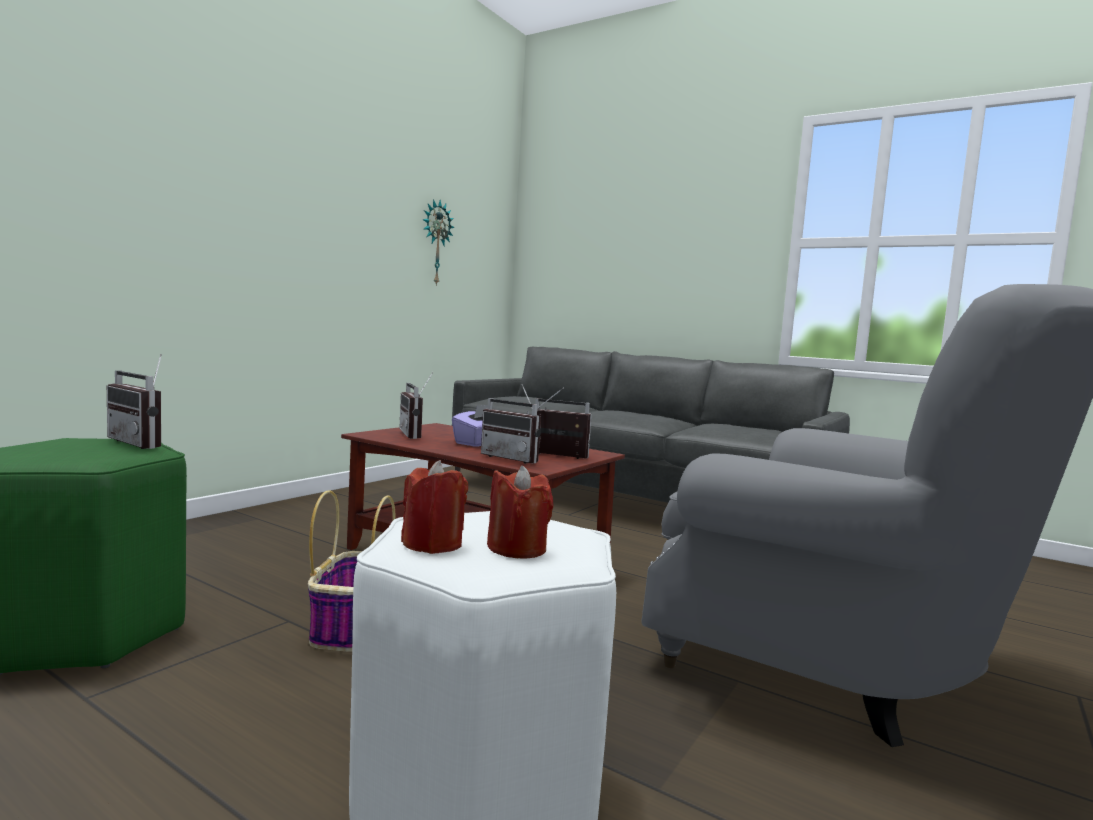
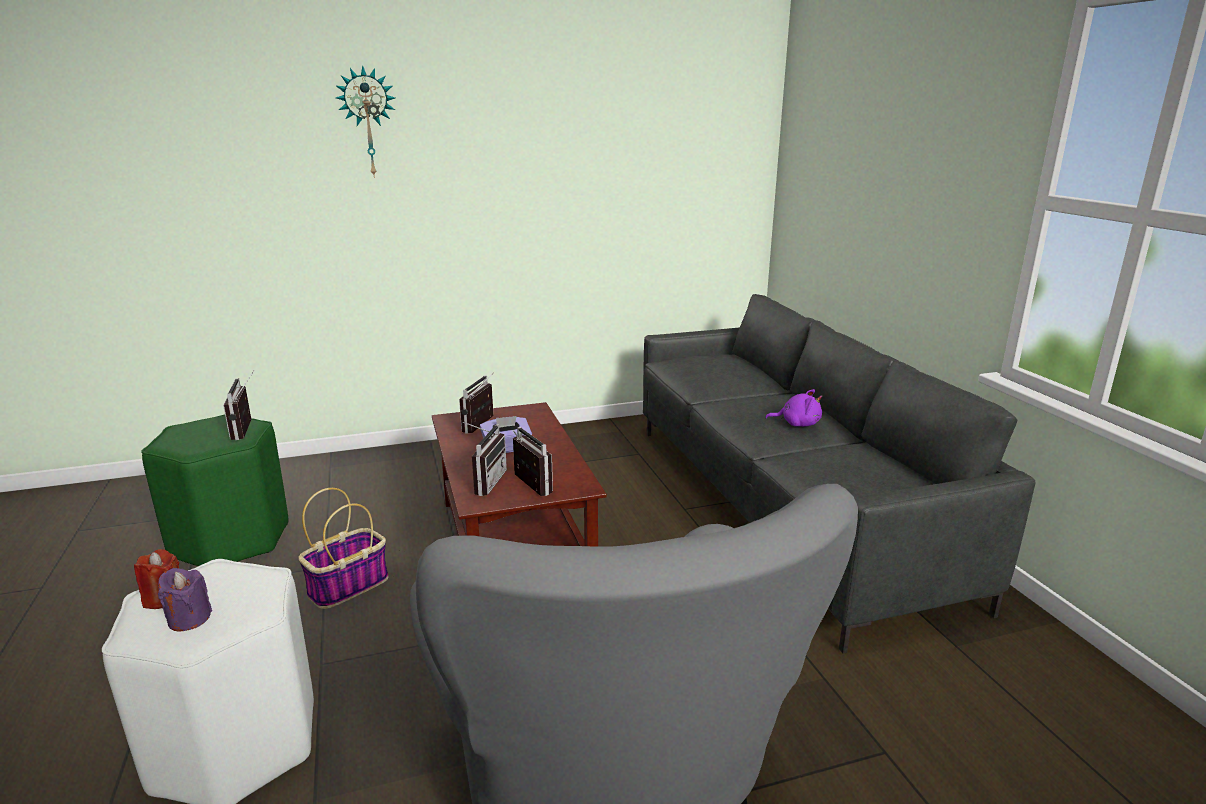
camera: 40 degrees right, 15 degrees up
wall clock [422,199,455,286] -> wall clock moved to [335,65,395,178]
radio [481,384,541,464] -> radio turned 150 degrees counterclockwise [463,422,507,496]
red candle [487,465,554,558] -> purple candle [158,568,212,632]
none -> purple plush toy [765,389,823,427]

